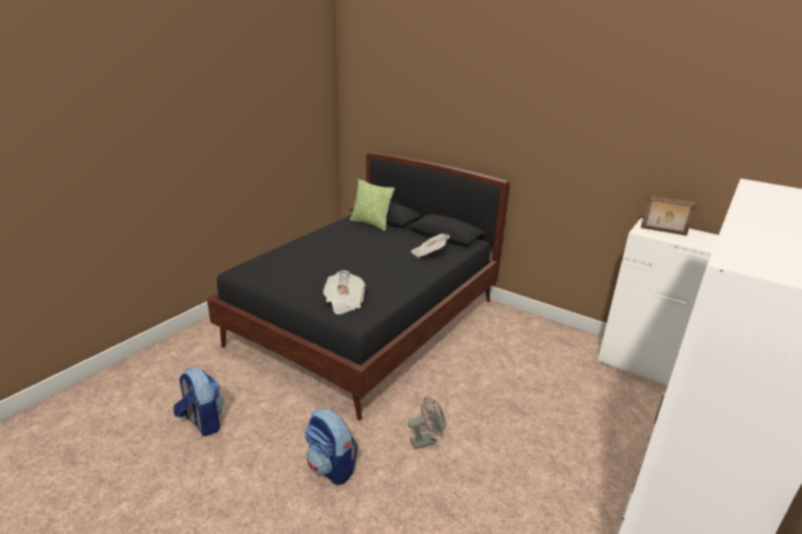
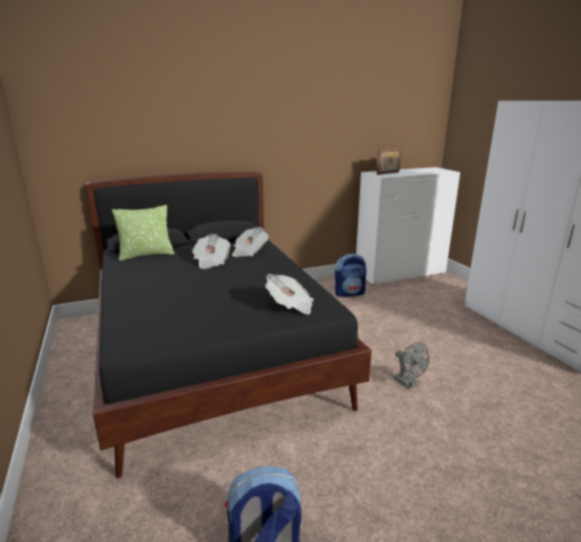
camera: 55 degrees left, 5 degrees down
backpack [305,408,358,485] -> backpack moved to [335,253,367,297]
grey fan [408,396,446,449] -> grey fan turned 135 degrees clockwise [393,342,429,389]
none -> newspaper [192,234,231,269]

